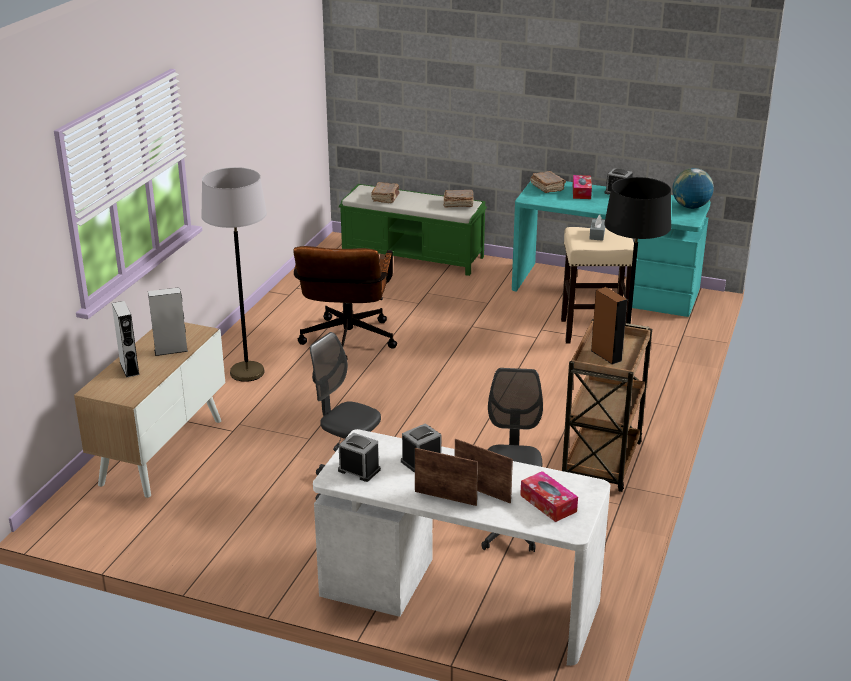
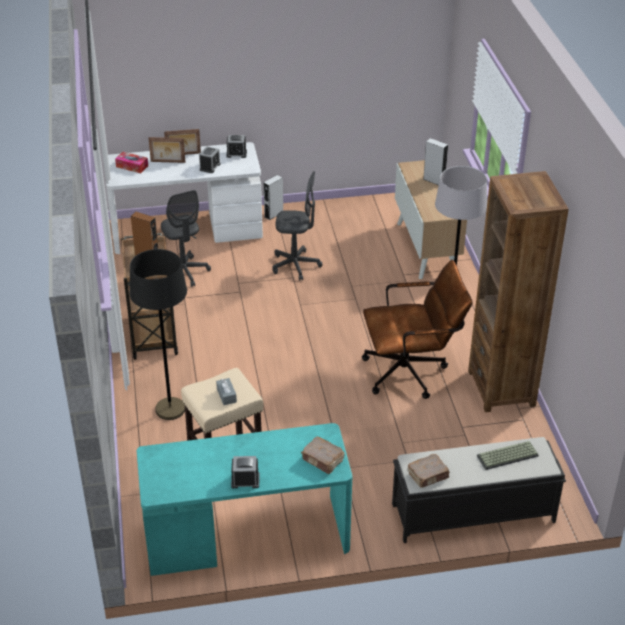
camera: 150 degrees right, 10 degrees up
grey speaker [148,287,188,356] -> grey speaker moved to [264,175,283,220]
brown office chair [293,246,397,357] -> brown office chair turned 105 degrees clockwise [362,260,472,399]
green bench [339,184,487,276] -> black bench [392,437,566,543]
brown book [371,182,399,203] -> keyboard [477,441,539,470]
tissue box [573,175,592,199] -> none
globe [673,168,714,209] -> none
none -> brown bookcase [468,171,569,413]

